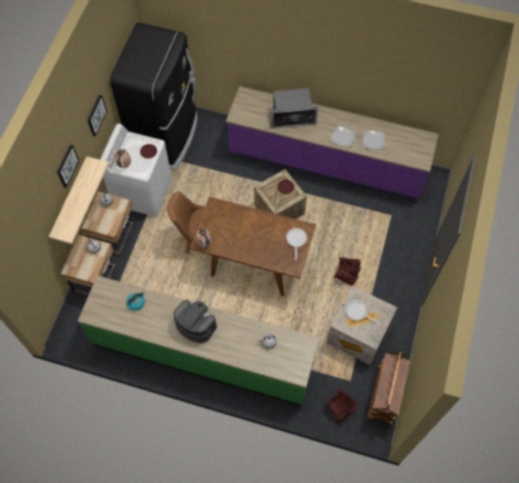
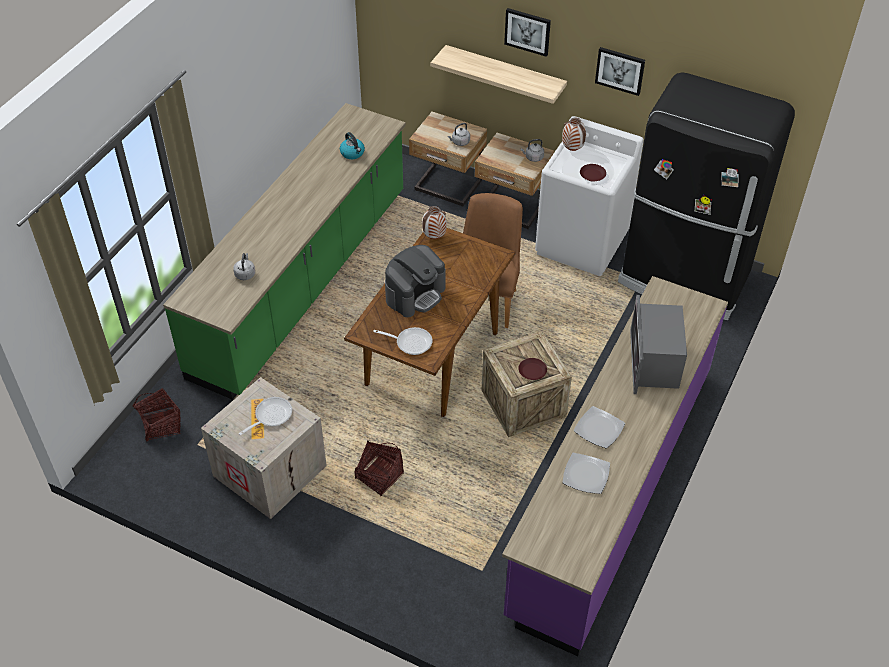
camera: 100 degrees right, 15 degrees down
coffee machine [173,300,217,343] -> coffee machine moved to [385,245,446,317]
brown cart [366,350,410,427] -> none

